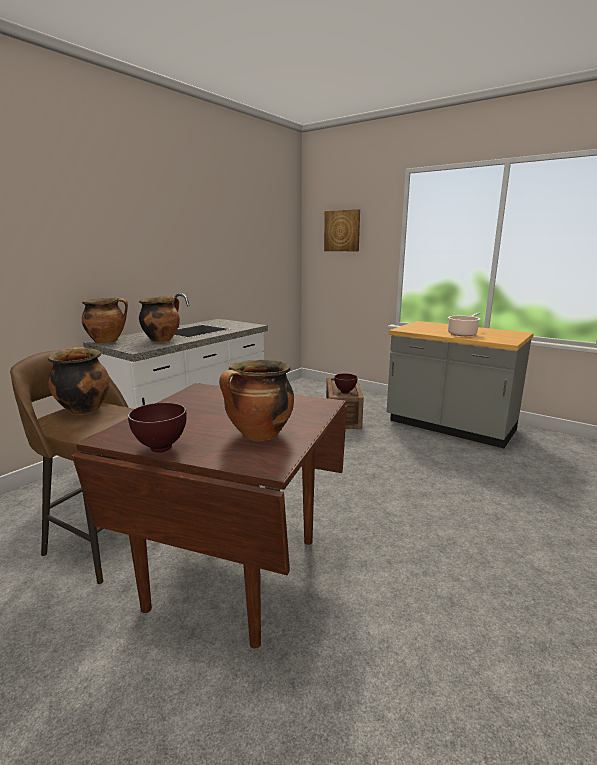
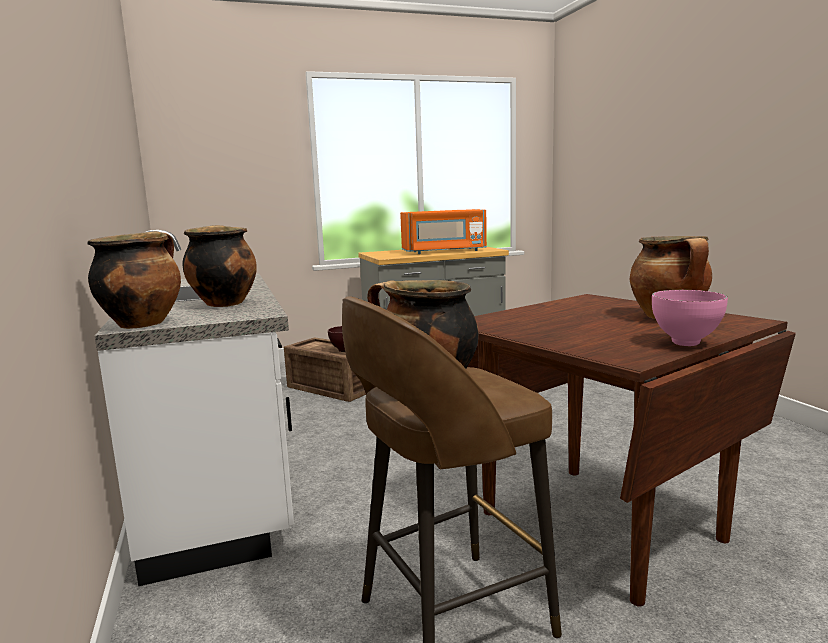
camera: 55 degrees left, 5 degrees down
brown bowl [128,402,187,453] -> pink bowl [652,290,728,346]
picture [324,209,360,251] -> none
cooking pot [448,313,480,336] -> orange microwave [400,209,487,254]

